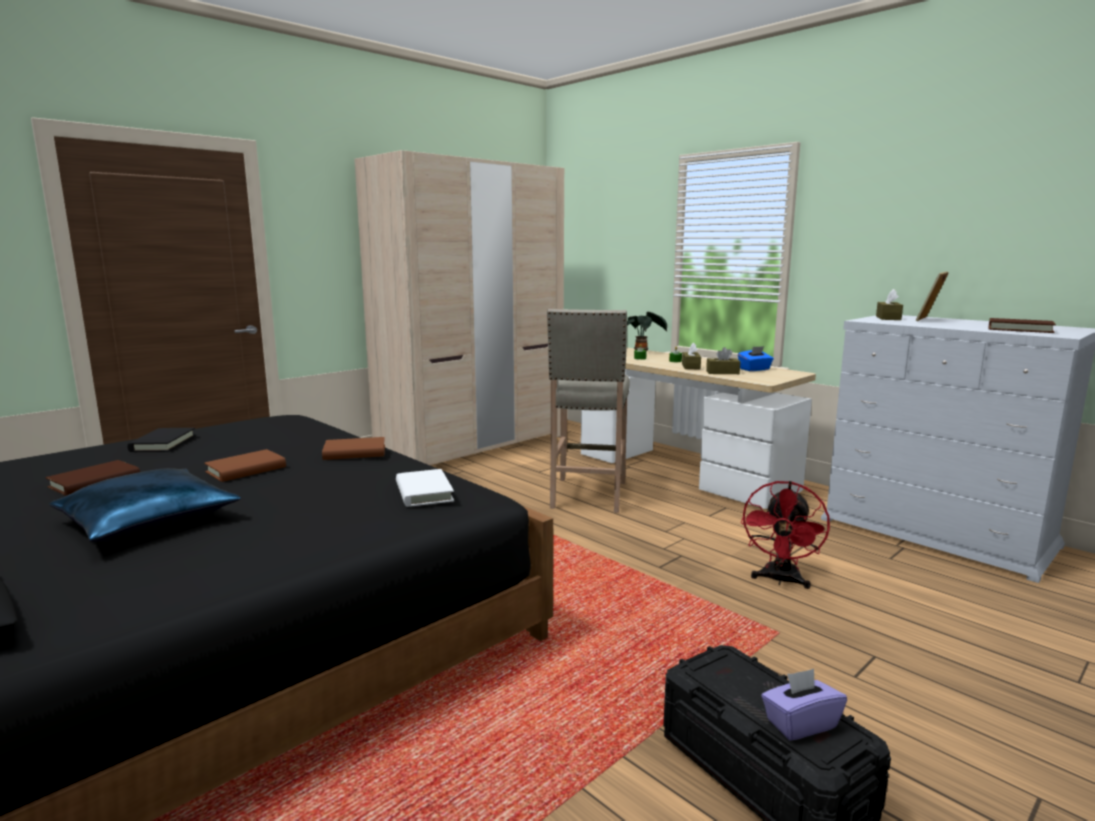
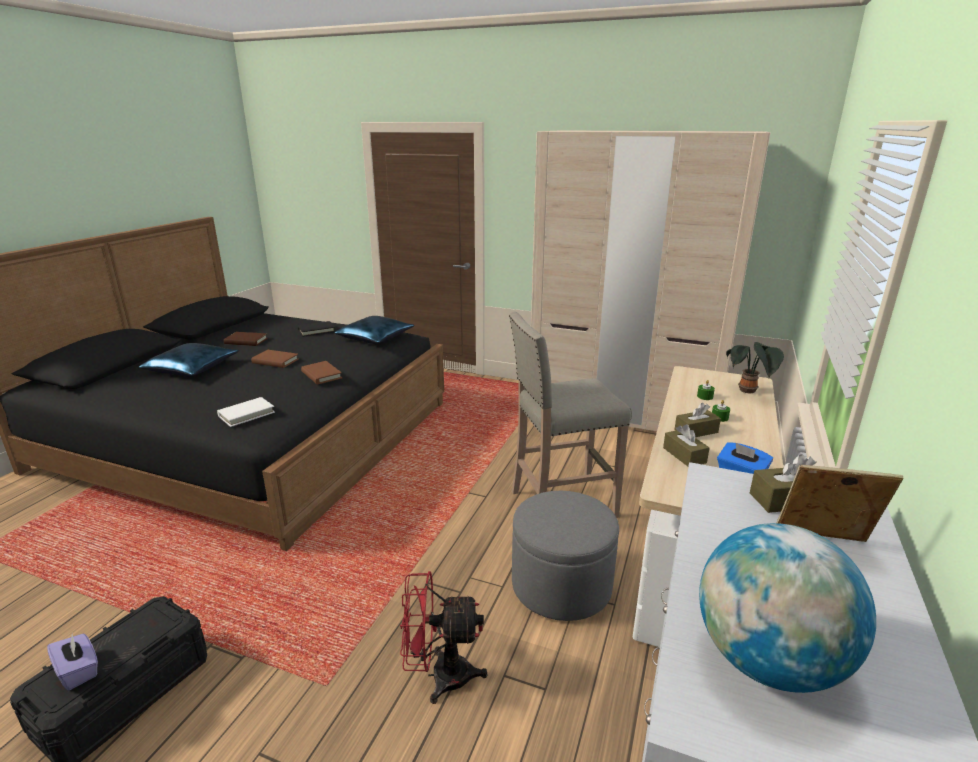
camera: 65 degrees right, 10 degrees up
brown book [989,318,1056,333] -> globe [699,523,876,693]
none -> blue pillow [335,316,415,344]
none -> grey ottoman [512,491,619,621]

